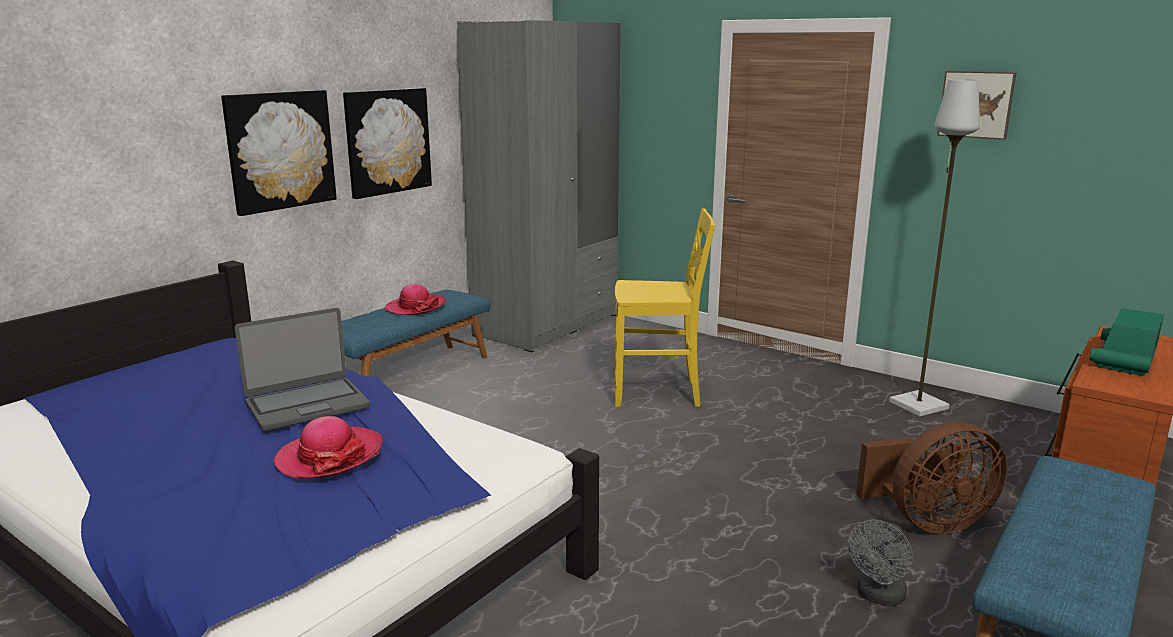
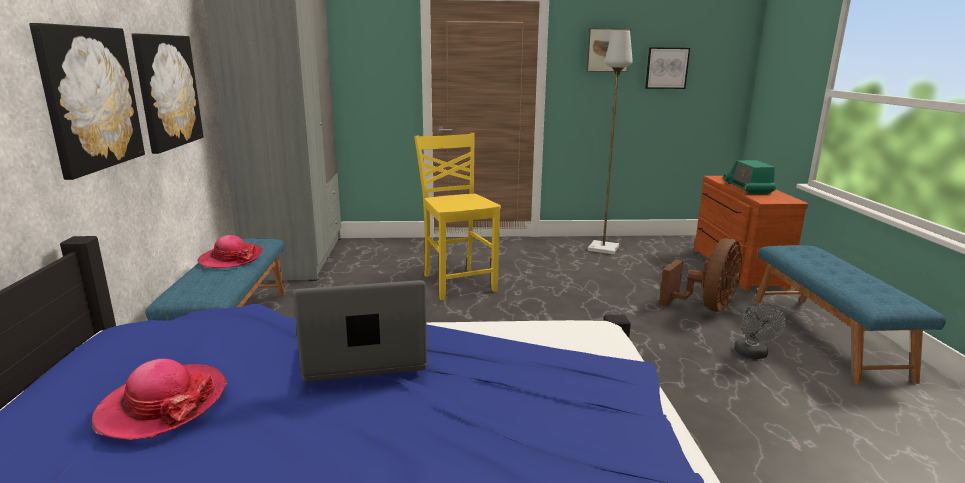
camera: 40 degrees left, 0 degrees up
laptop [235,308,370,431] -> laptop turned 120 degrees counterclockwise [293,280,427,382]
hat [273,416,383,478] -> hat moved to [92,359,227,440]
yellow chair [615,208,715,407] -> yellow chair turned 75 degrees counterclockwise [414,133,501,301]
none -> picture [645,47,690,89]

